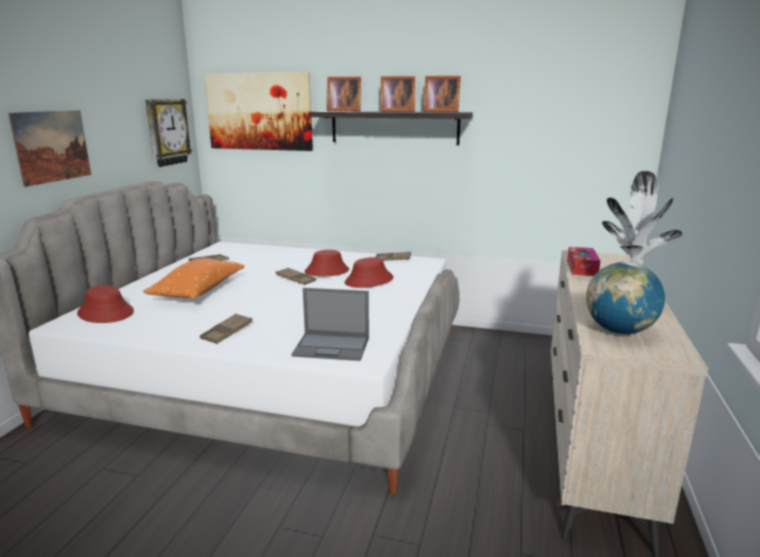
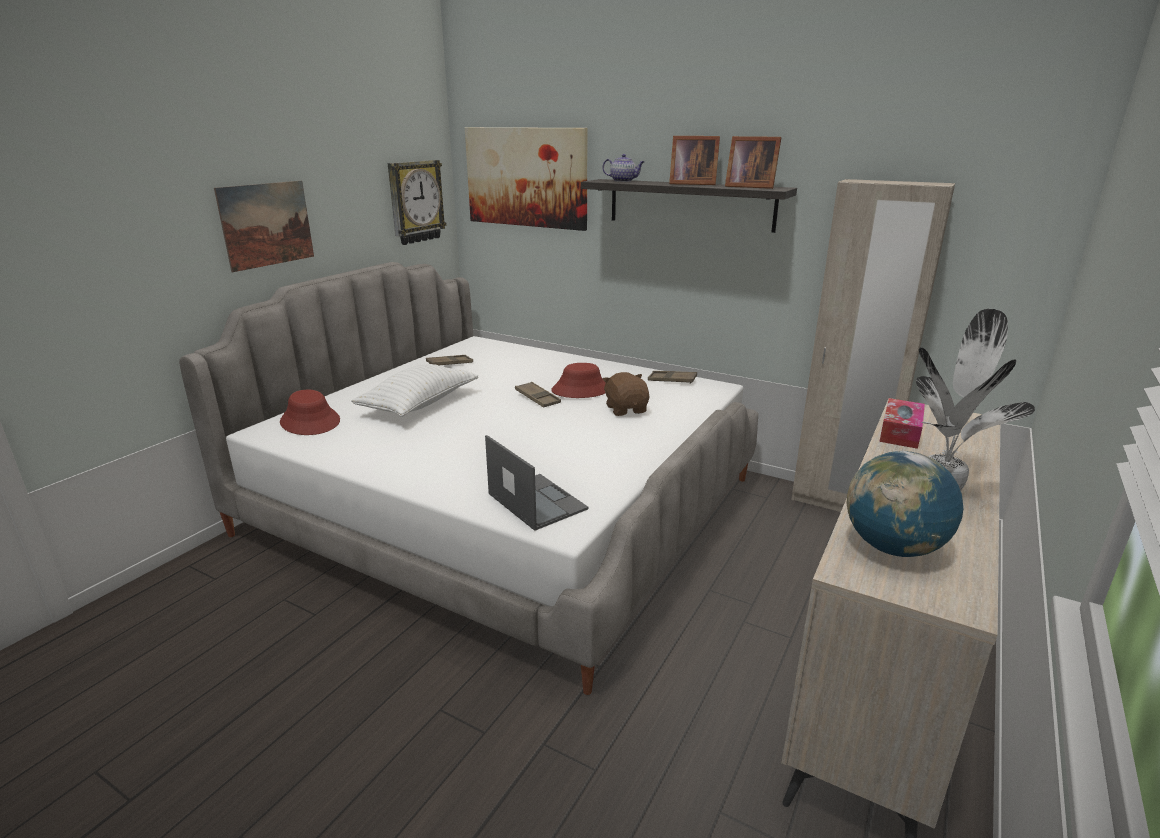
camera: 15 degrees right, 5 degrees up
orange pillow [143,258,244,299] -> white pillow [351,364,478,417]
brown tray [200,314,252,344] -> none
laptop [291,288,369,361] -> laptop turned 150 degrees counterclockwise [485,435,588,531]
picture frame [327,77,361,111] -> teapot [602,154,644,182]
red hat [345,257,394,288] -> brown plush toy [602,372,649,416]
none -> beige wardrobe [791,179,955,512]

